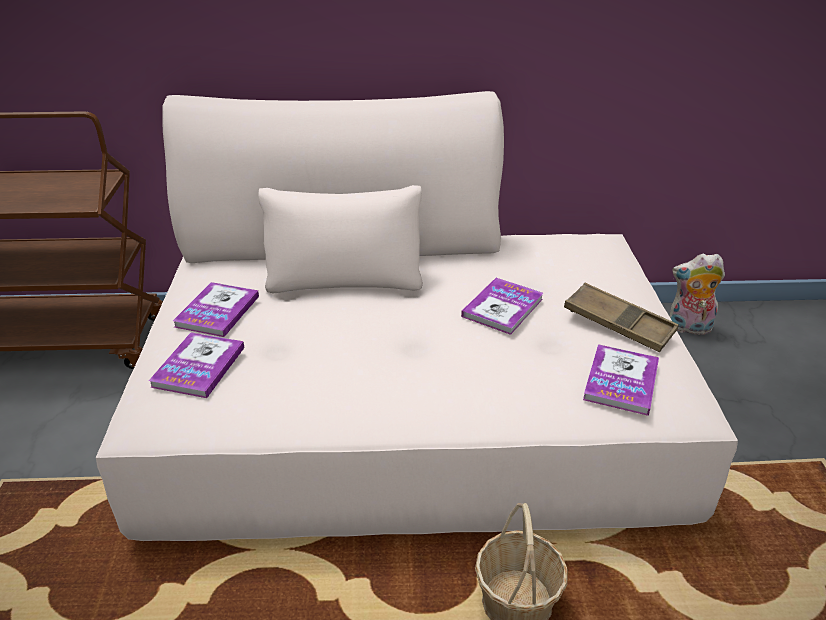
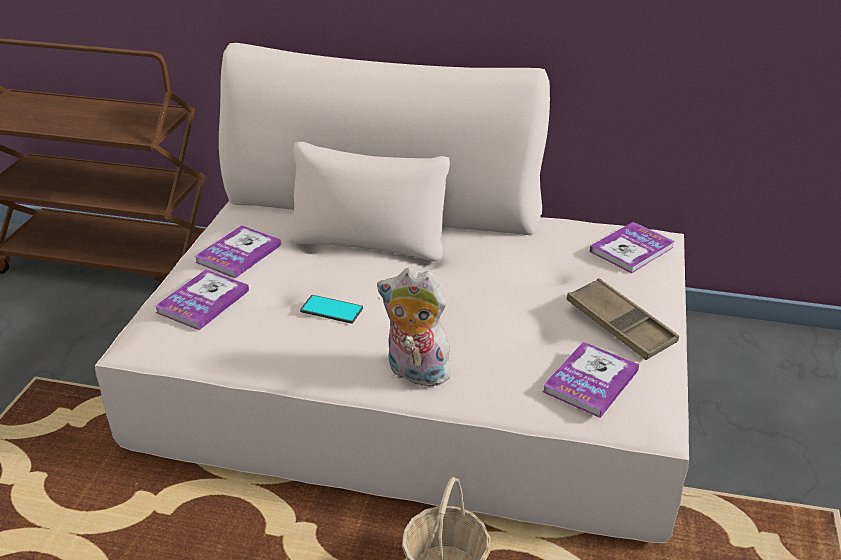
camera: 15 degrees right, 0 degrees up
book [461,278,543,335] -> book moved to [590,222,675,273]
plush toy [670,254,725,335] -> plush toy moved to [377,268,454,387]
none -> phone [300,295,363,324]

